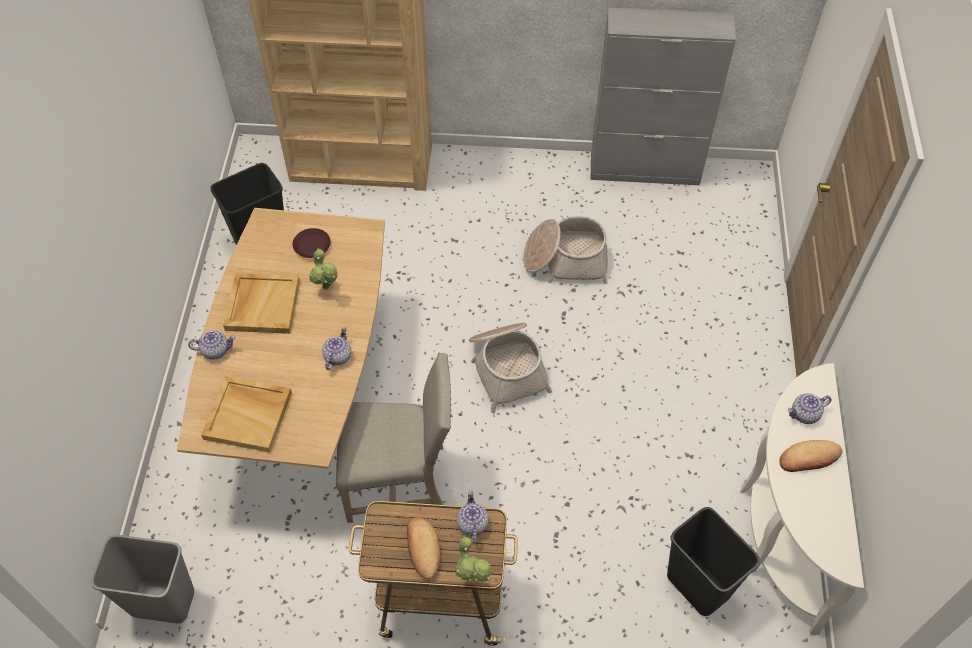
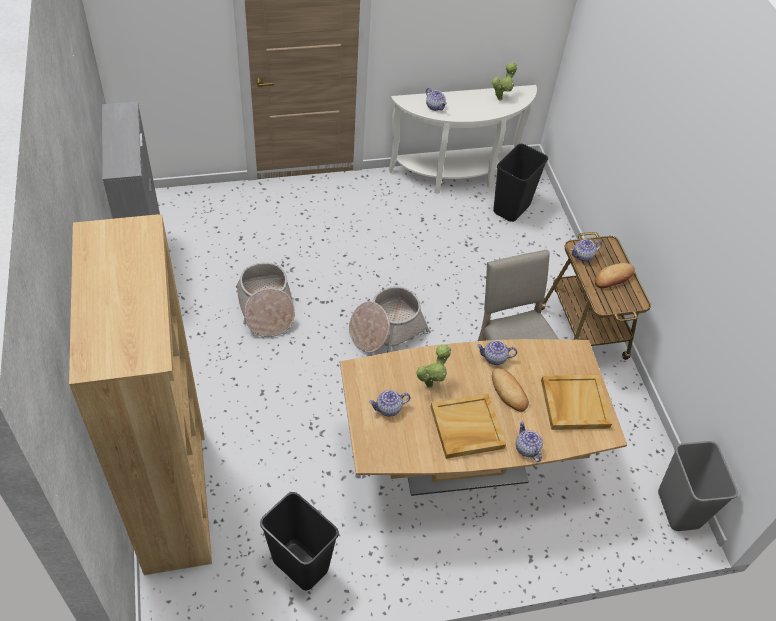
camera: 110 degrees left, 5 degrees down
brown plate [292,228,331,258] -> teapot [369,390,411,417]
potted plant [455,536,492,583] -> potted plant moved to [492,62,518,101]
bread [779,440,842,472] -> bread moved to [492,368,529,412]

